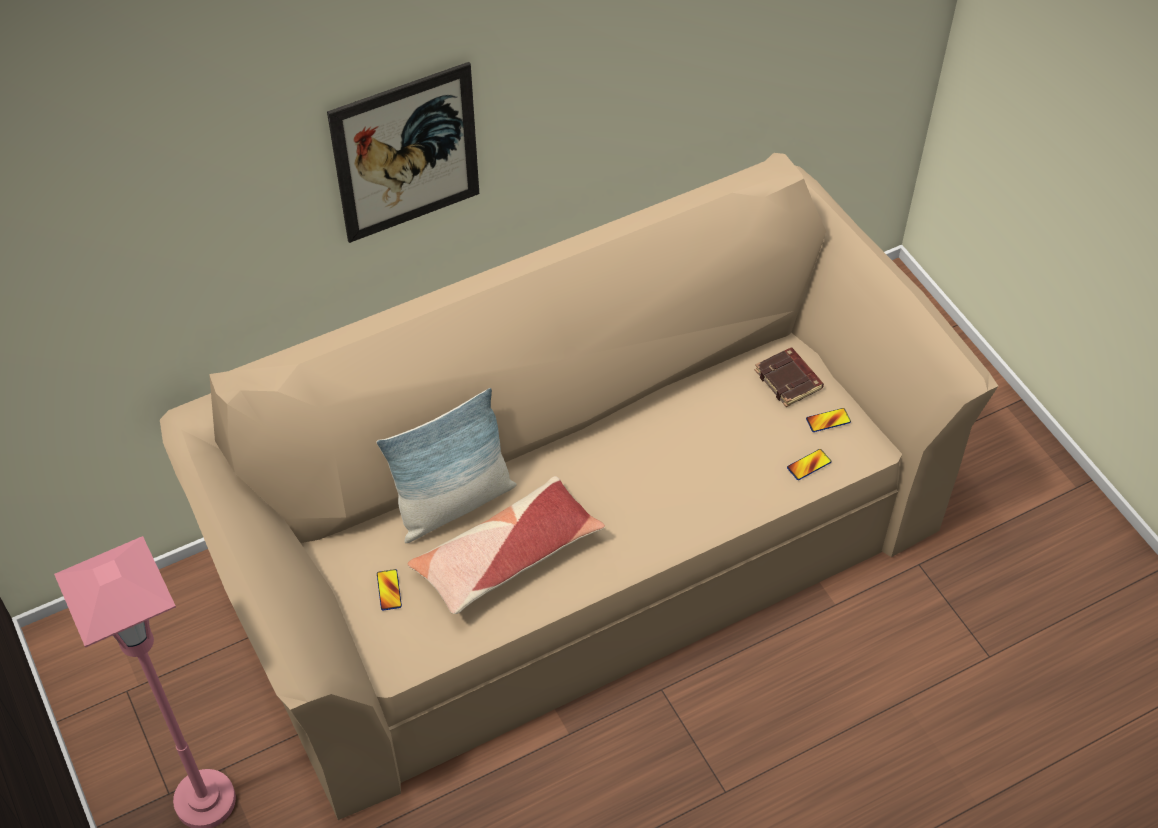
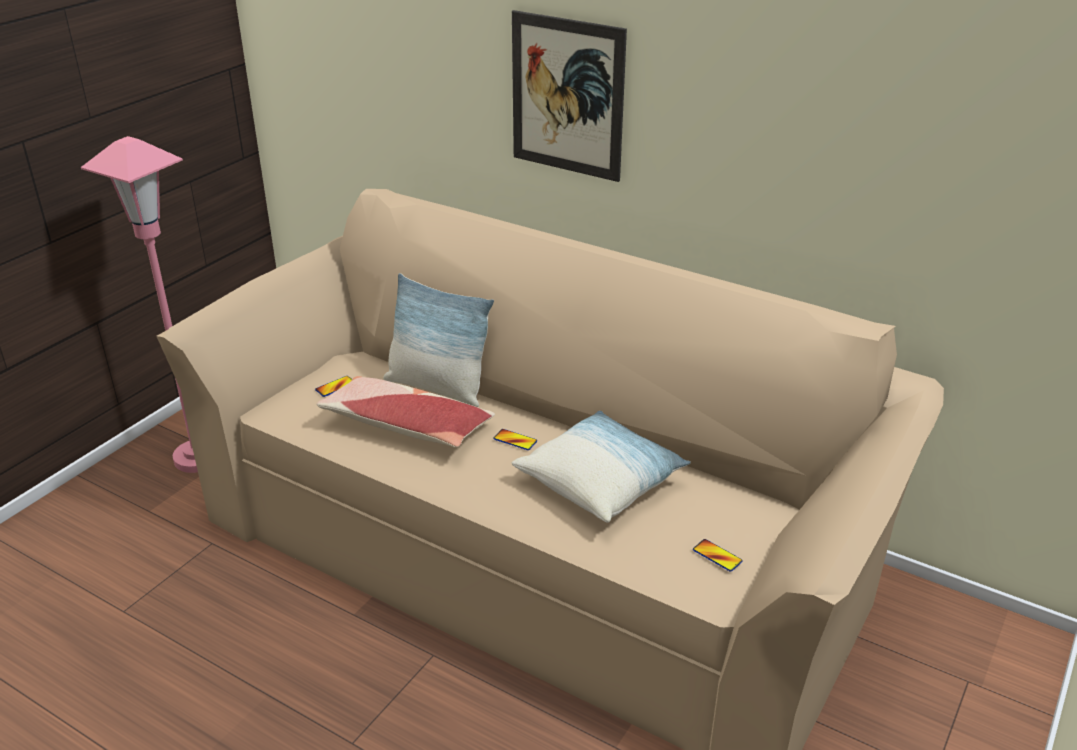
camera: 60 degrees right, 20 degrees down
brown book [755,348,824,407] -> none
phone [787,449,831,480] -> phone moved to [493,429,537,450]
none -> pillow [512,411,691,523]

